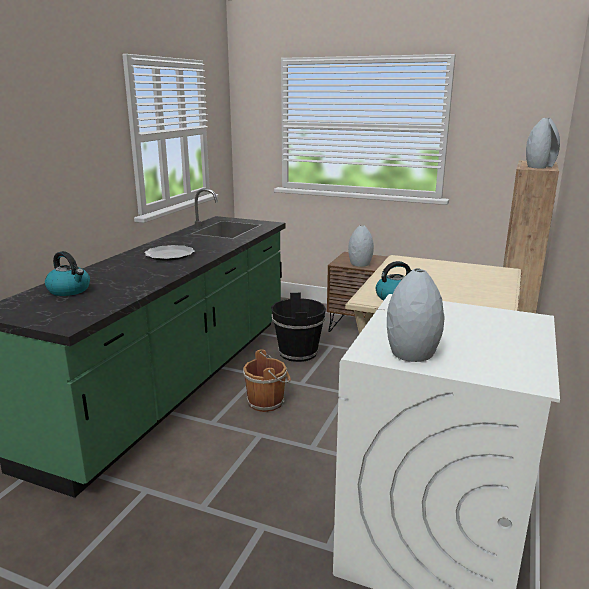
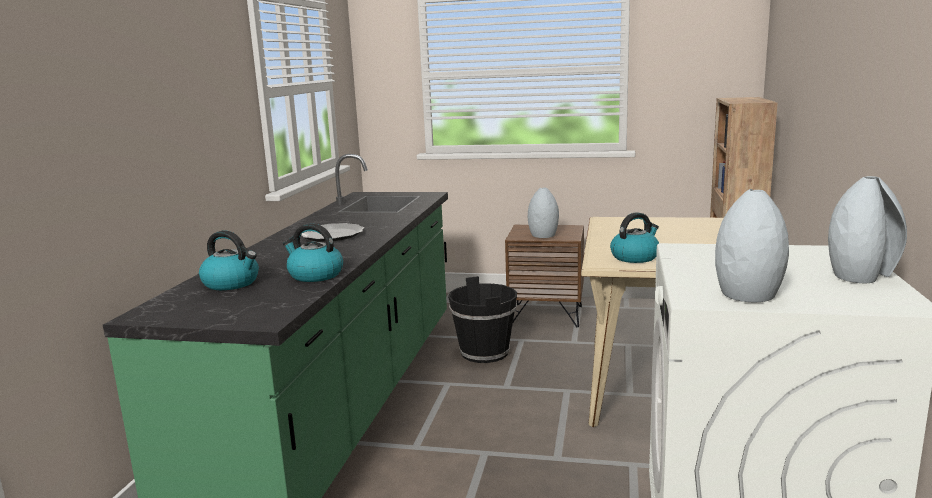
camera: 10 degrees left, 5 degrees down
brown bucket [243,349,291,412] -> none
grey vase [526,118,560,169] -> grey vase moved to [828,176,907,283]
none -> kettle [283,224,343,282]

